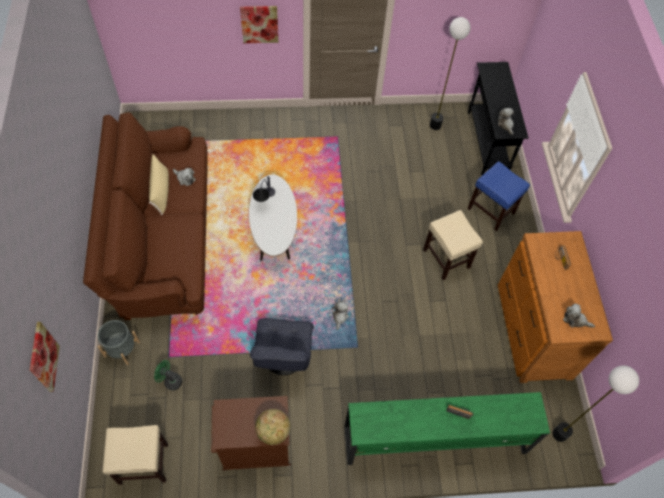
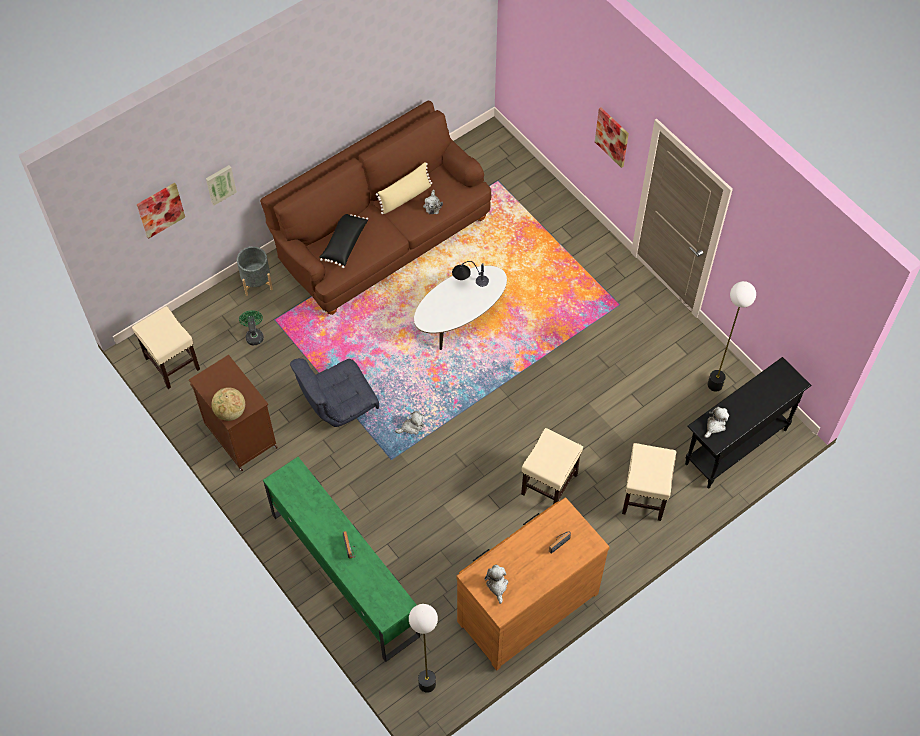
camera: 60 degrees right, 0 degrees up
blue stool [467,162,530,231] -> beige stool [622,443,676,521]
none -> picture [206,165,237,206]
none -> black pillow [319,214,368,268]

